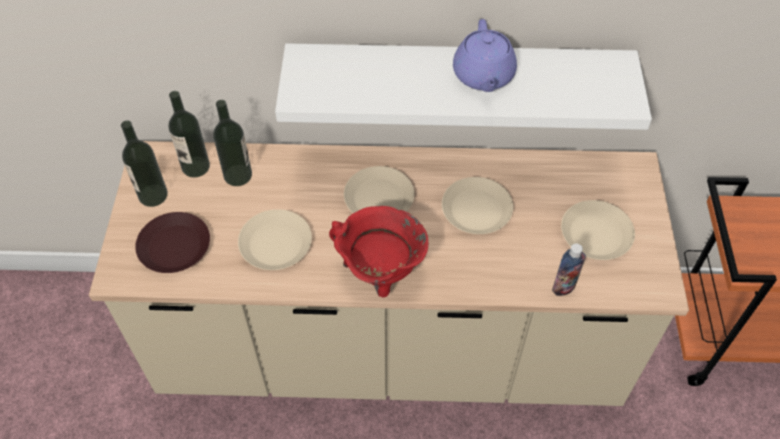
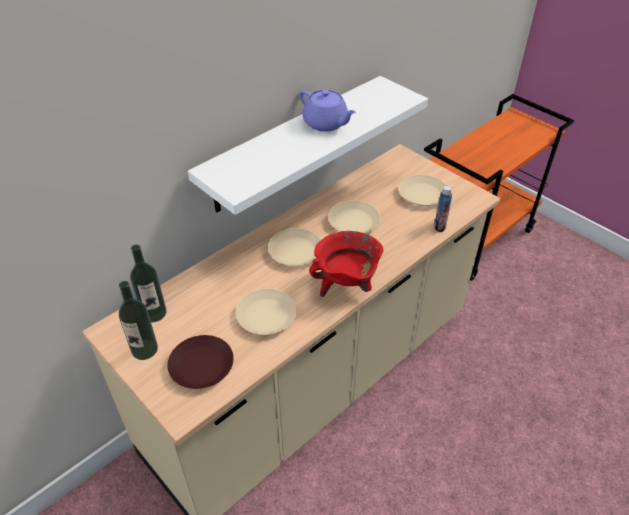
camera: 45 degrees left, 10 degrees down
bottle [213,100,252,186] -> none

